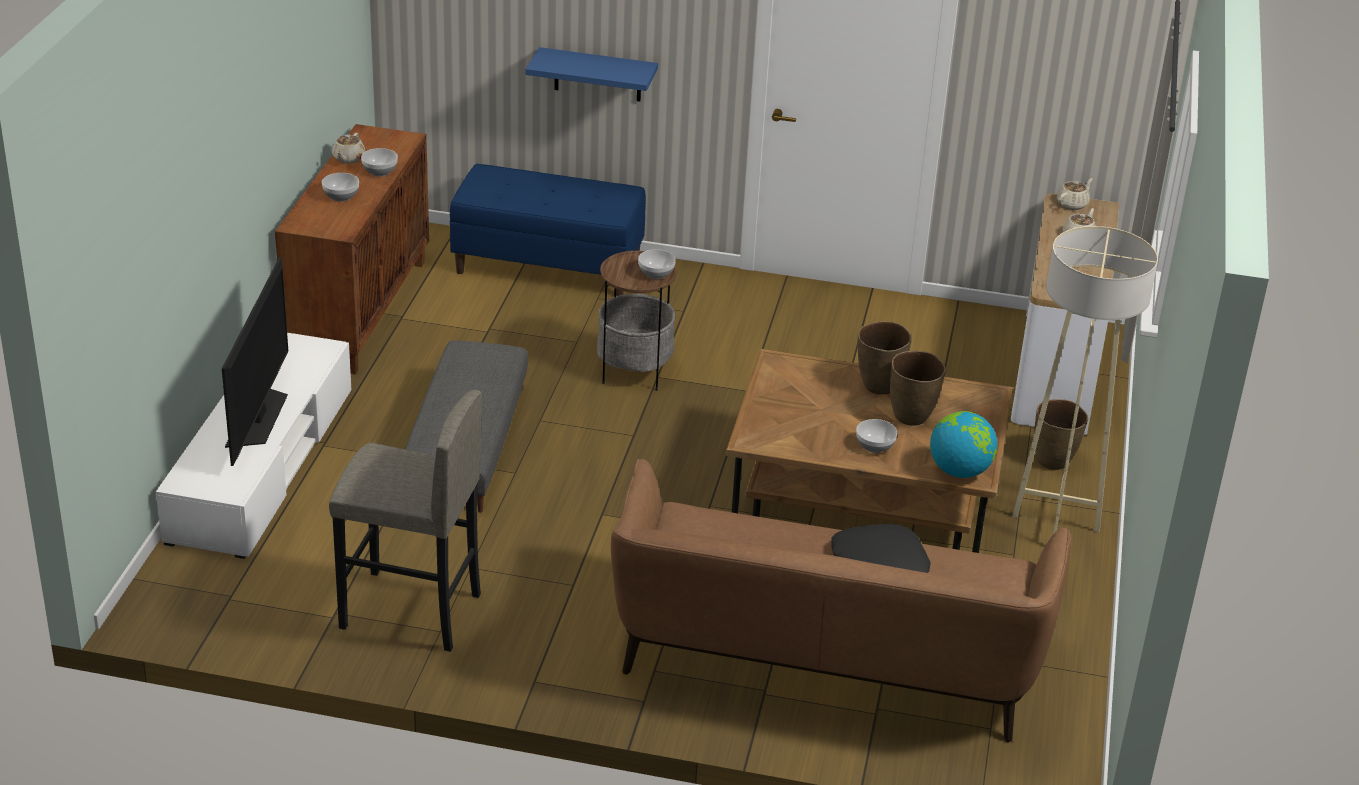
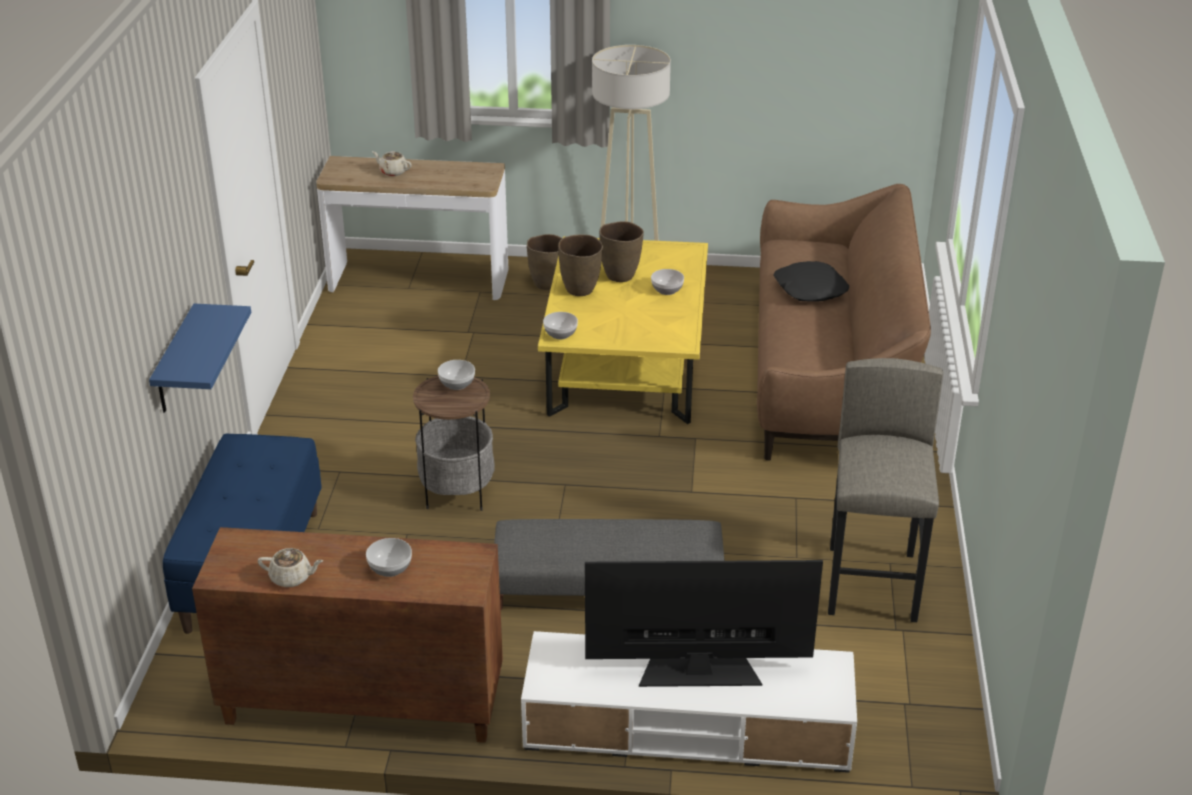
camera: 95 degrees left, 0 degrees up
bowl [361,148,398,176] -> bowl moved to [543,312,578,339]
brown coffee table [726,349,1013,553] -> yellow coffee table [538,237,708,424]
globe [930,411,997,478] -> none
beige teapot [1057,178,1093,210] -> none

